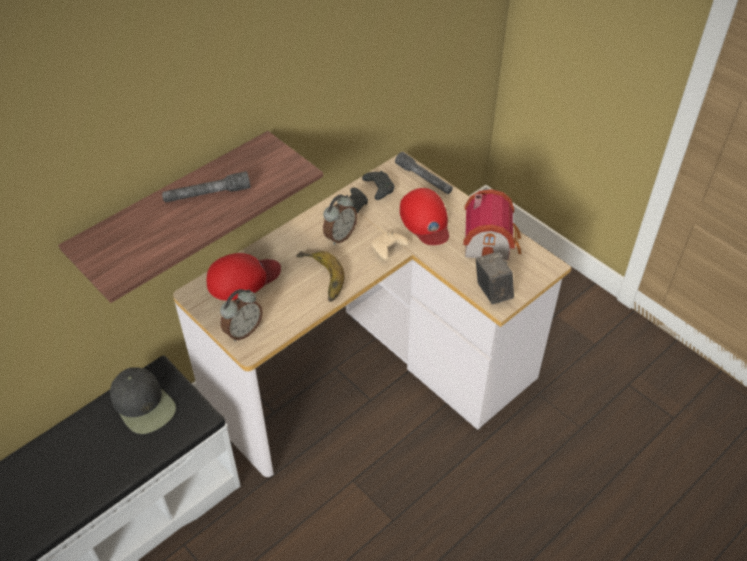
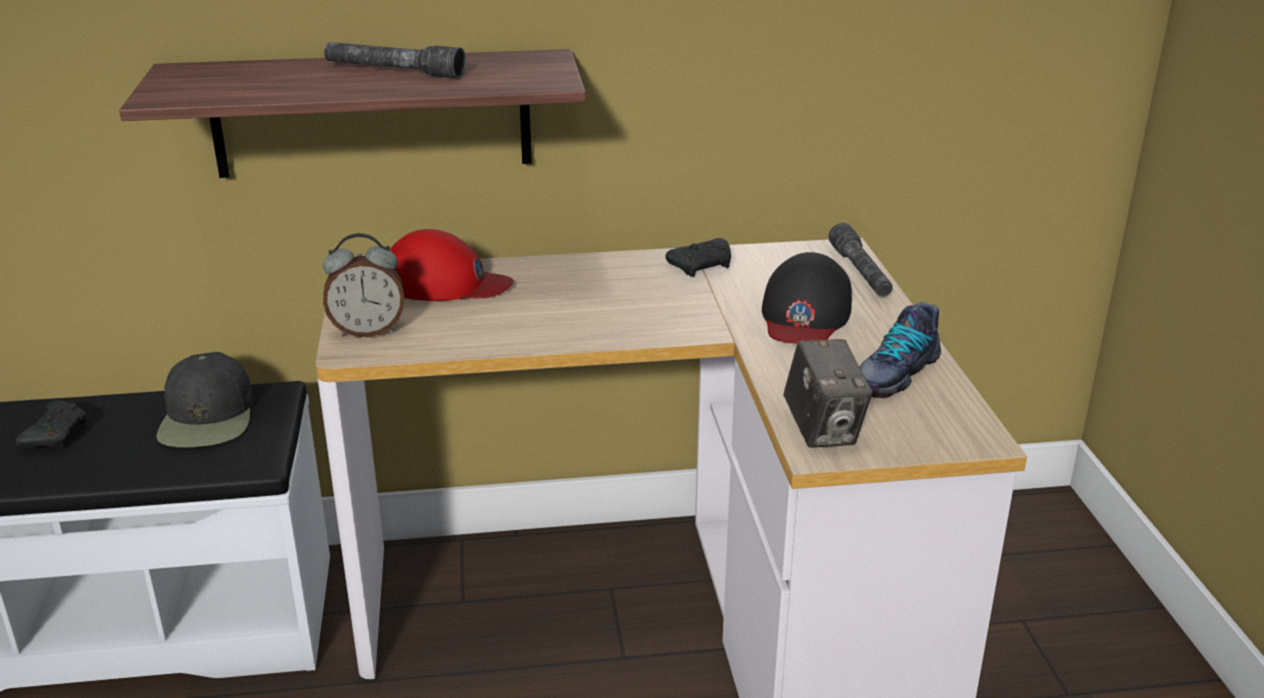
camera: 35 degrees right, 20 degrees down
banana [296,251,344,302] -> none
alarm clock [323,195,357,245] -> none
black game controller [362,171,395,200] -> black game controller moved to [16,400,86,448]
beige game controller [372,232,409,260] -> none
red cap [400,188,449,245] -> black cap [762,252,852,344]
toy house [463,189,521,260] -> shoe [859,302,941,399]
camera [476,252,514,305] -> camera turned 150 degrees clockwise [783,339,873,448]

